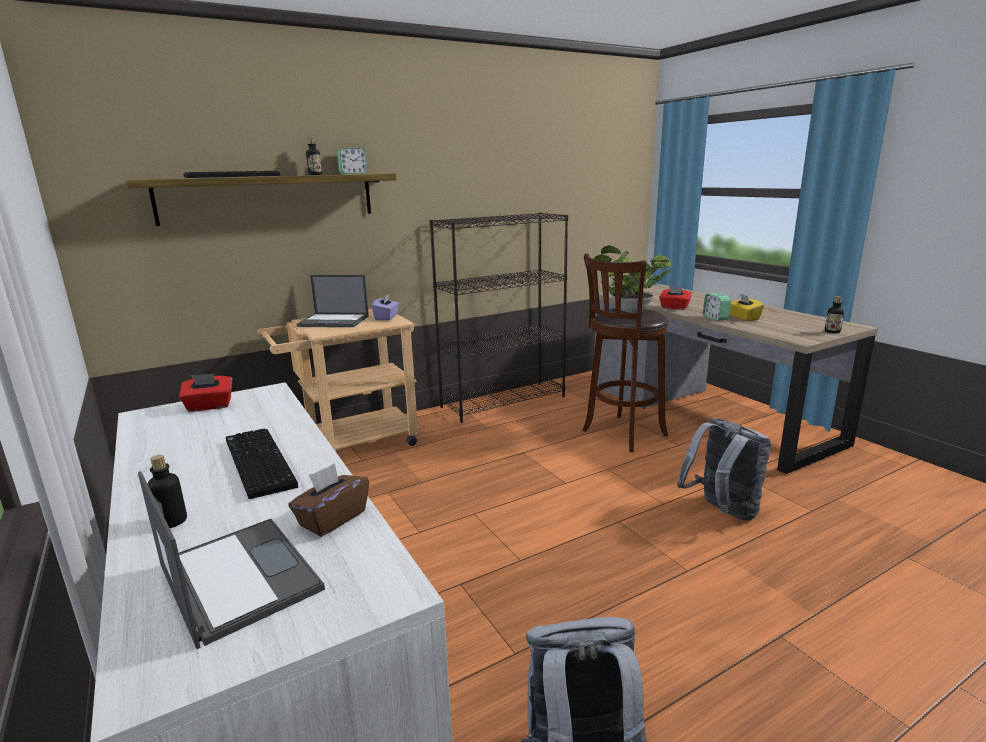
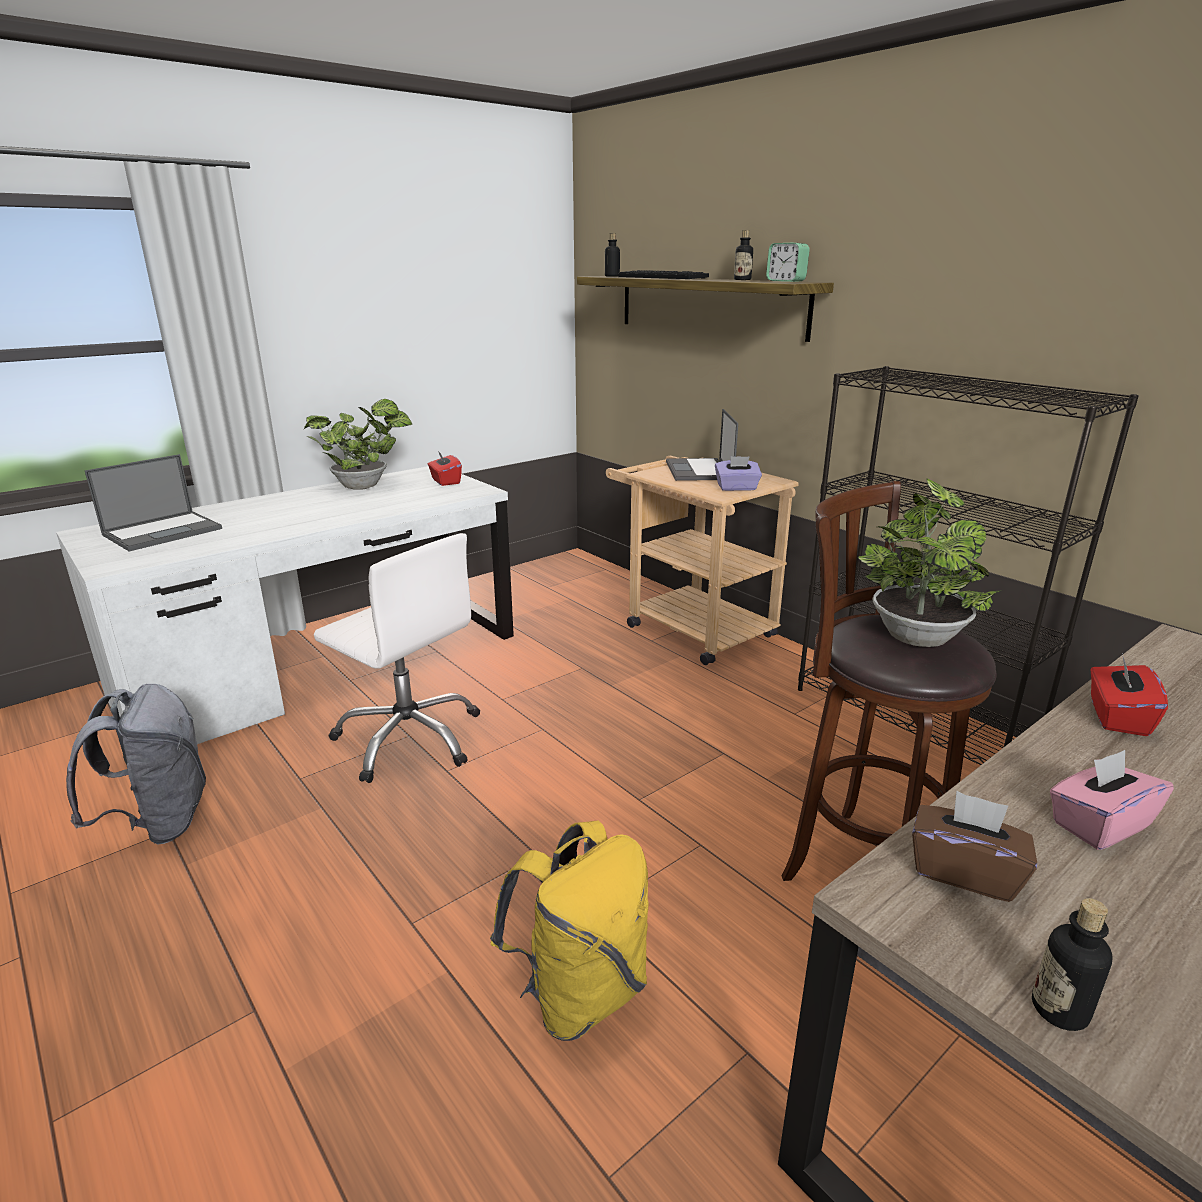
camera: 80 degrees right, 5 degrees up
bottle [148,455,187,528] -> bottle moved to [605,233,620,277]
keyboard [226,429,298,499] -> none
brown tissue box [288,463,369,537] -> brown tissue box moved to [912,791,1037,902]
grey backpack [677,418,771,521] -> yellow backpack [490,820,649,1041]
alarm clock [703,293,731,321] -> none
yellow tissue box [730,294,764,321] -> pink tissue box [1050,750,1174,850]
none -> potted plant [304,399,412,490]
none -> white office chair [314,533,480,783]

